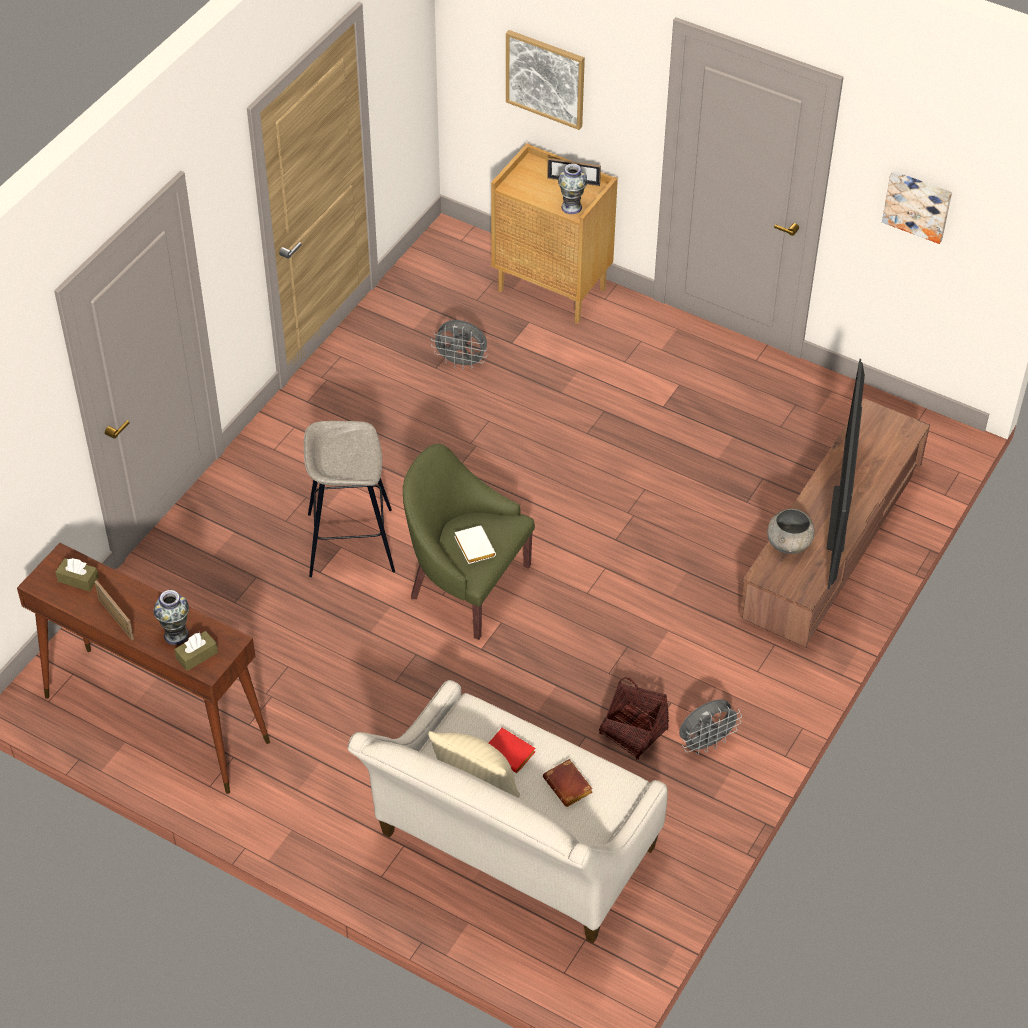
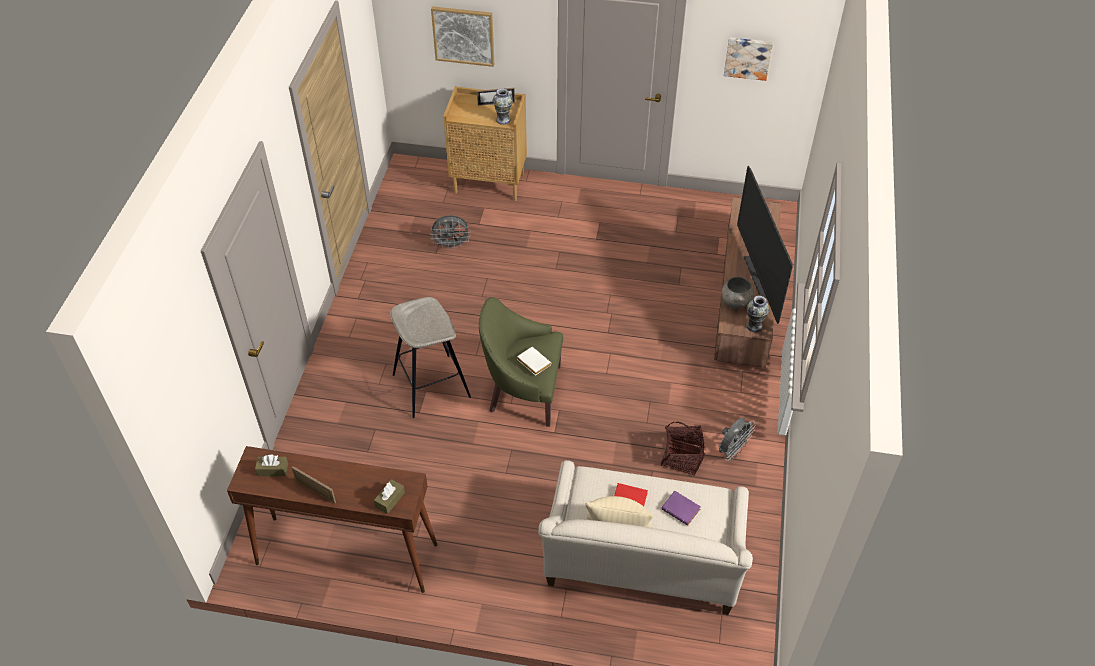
camera: 20 degrees left, 0 degrees up
vase [153,590,189,645] -> vase moved to [747,296,769,332]
brown book [543,759,593,807] -> purple book [661,491,701,526]

